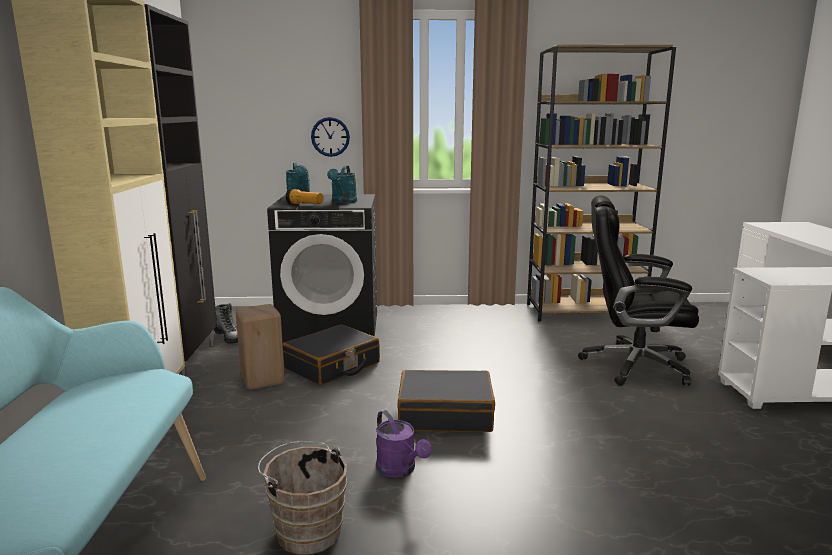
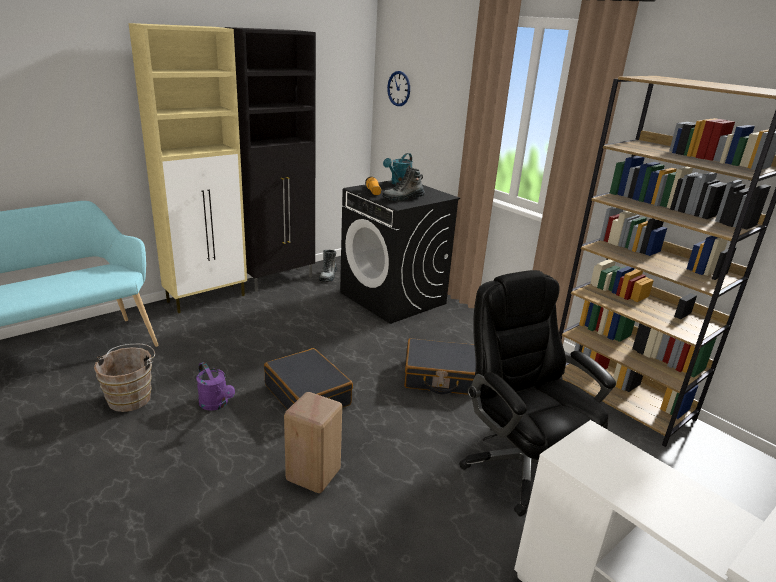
camera: 50 degrees right, 10 degrees up
beige stool [236,304,285,390] -> beige stool moved to [284,392,342,493]
black suitcase [283,324,380,386] -> black suitcase moved to [404,338,476,395]
wall clock [311,117,350,157] -> wall clock moved to [387,71,410,106]
turquoise watering can [327,165,357,203] -> boot [382,167,425,202]
purple watering can [376,410,432,478] -> purple watering can turned 60 degrees counterclockwise [196,362,235,411]

